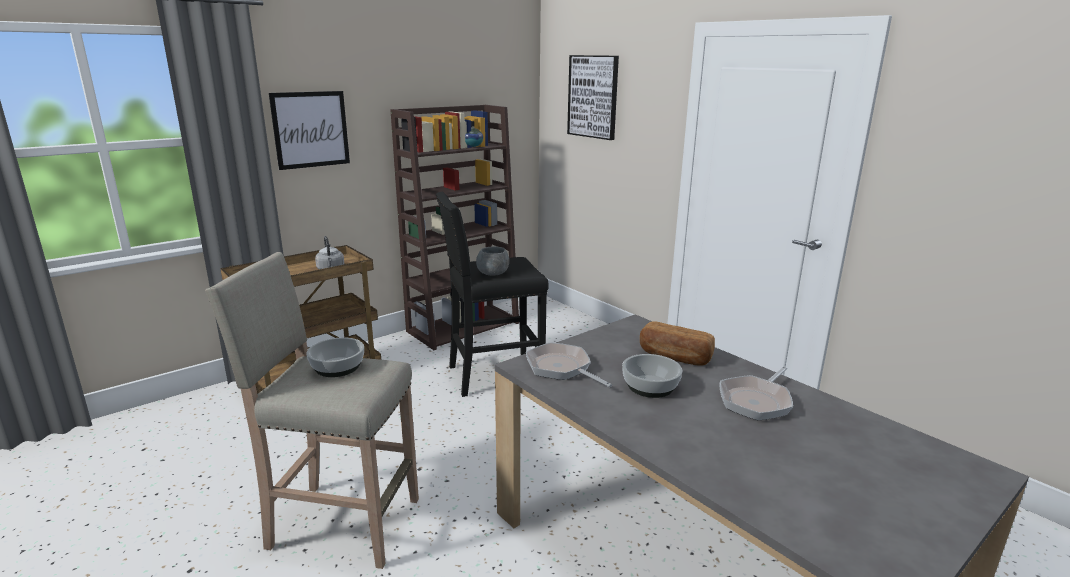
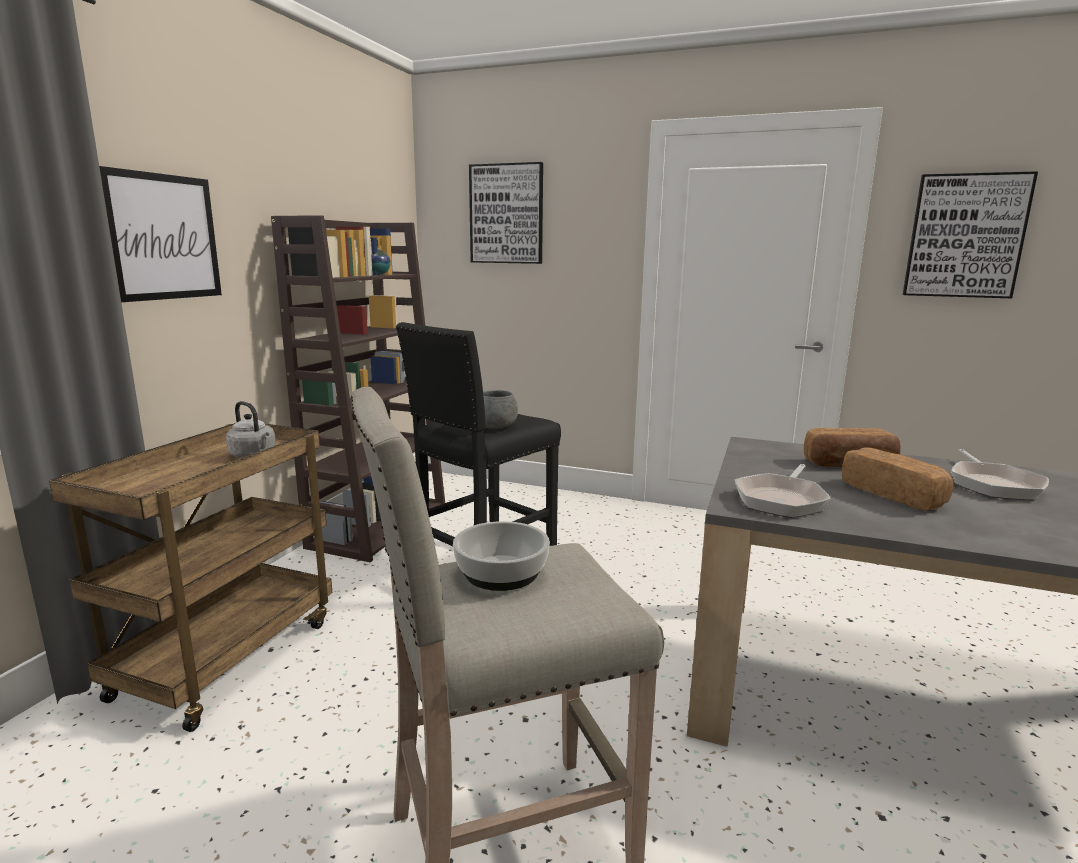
camera: 30 degrees left, 5 degrees down
frying pan [526,342,612,387] -> frying pan turned 75 degrees counterclockwise [735,464,831,518]
bowl [622,354,682,398] -> bread [842,447,954,511]
none -> picture [903,171,1038,298]

